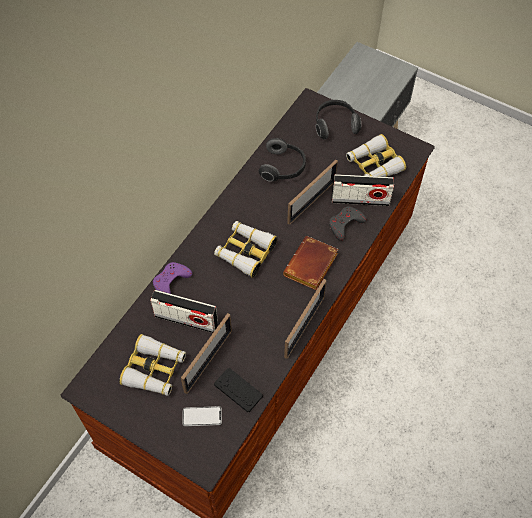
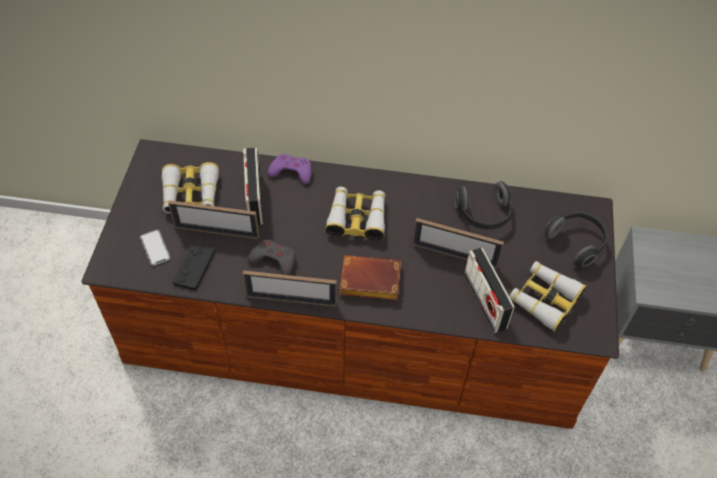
camera: 65 degrees right, 5 degrees down
grey game controller [329,206,367,241] -> grey game controller moved to [248,240,295,275]

